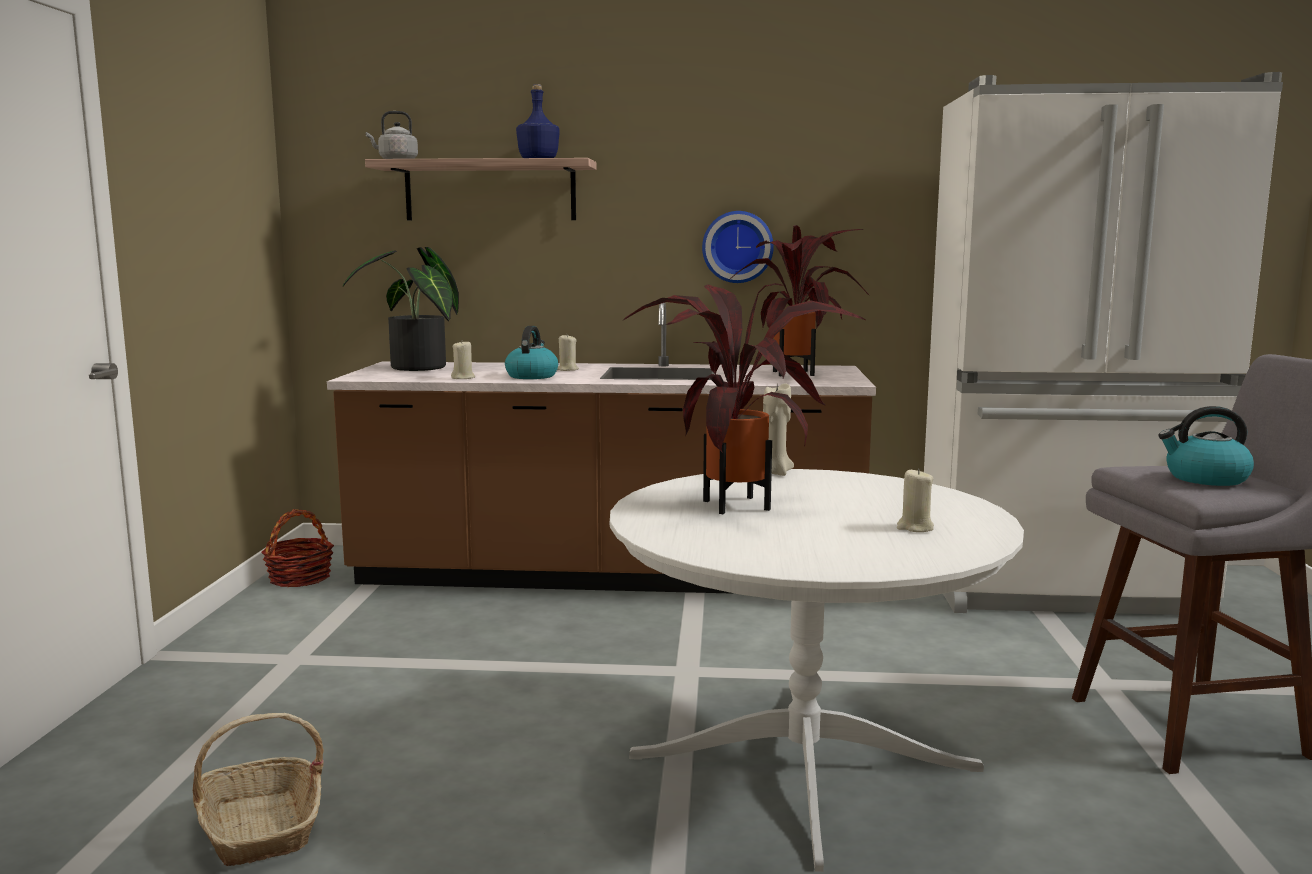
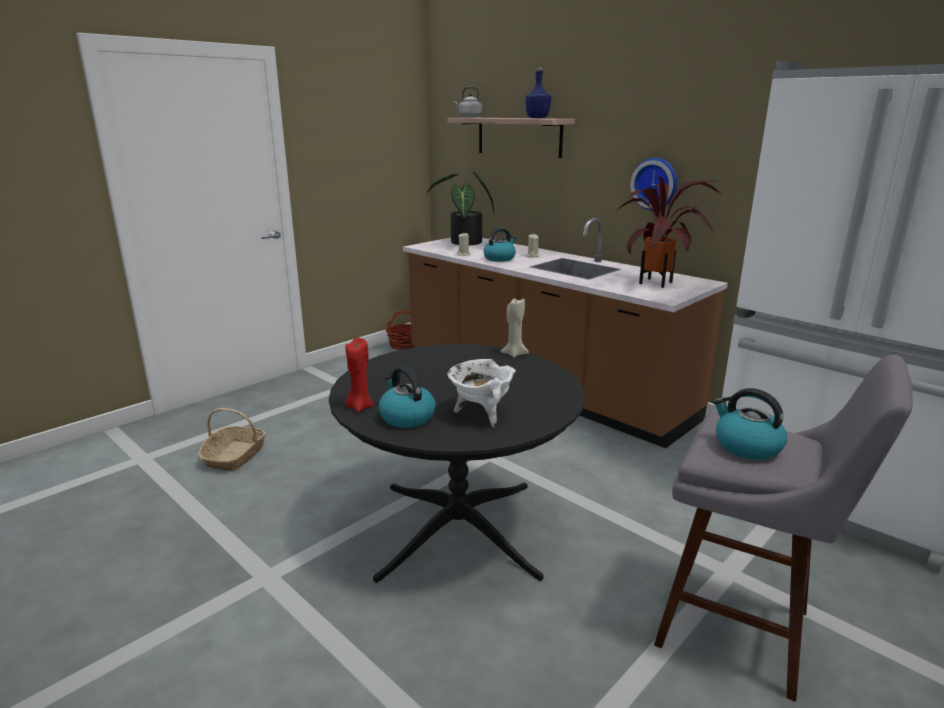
camera: 40 degrees right, 10 degrees up
white dining table [610,469,1024,872] -> black dining table [329,344,585,583]
potted plant [623,283,865,514] -> none
beige candle [897,468,934,532] -> white cooking pot [447,359,516,427]
none -> red candle [345,338,373,412]
none -> kettle [379,366,436,428]

